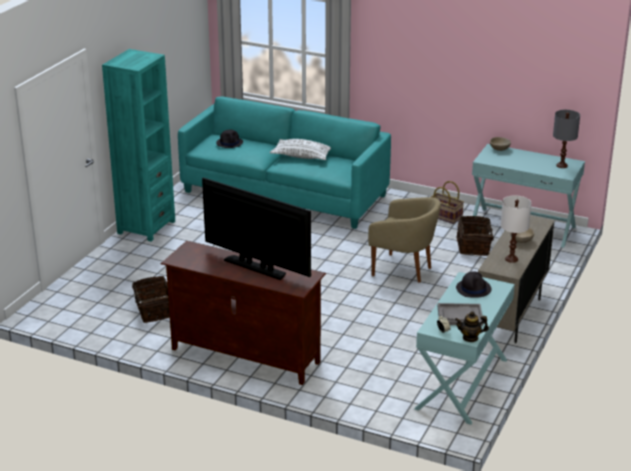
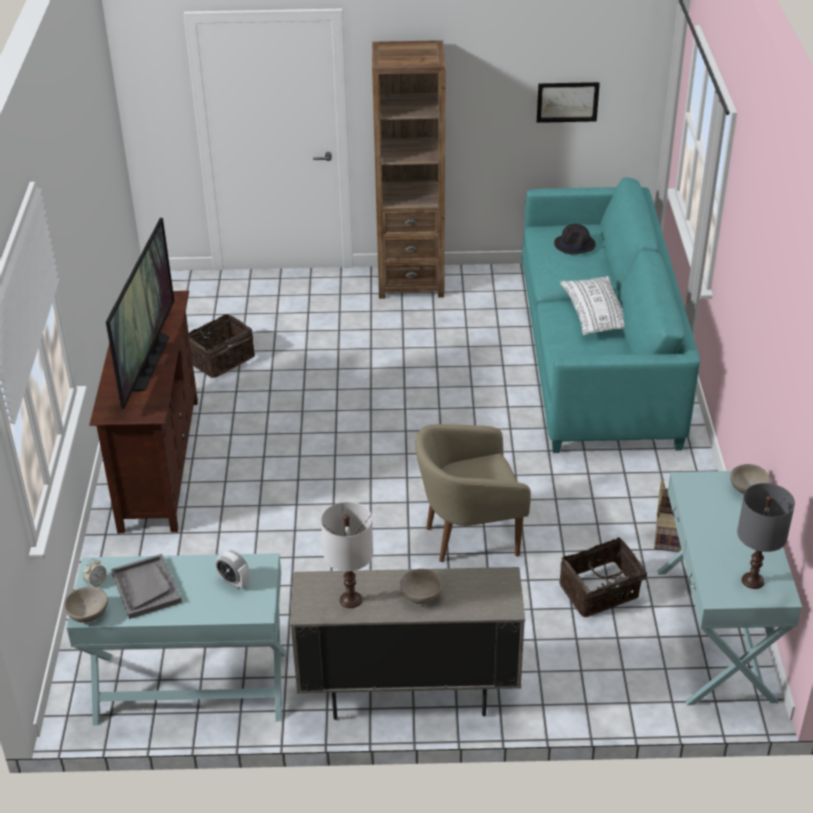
camera: 65 degrees right, 10 degrees up
turquoise bookcase [102,49,175,242] -> brown bookcase [372,40,446,299]
beige armchair [368,197,441,282] -> beige armchair turned 75 degrees clockwise [415,424,531,562]
teapot [455,311,489,342] -> beige bowl [64,587,108,623]
black hat [456,271,492,298] -> alarm clock [216,550,249,589]
none -> picture [537,82,600,123]

